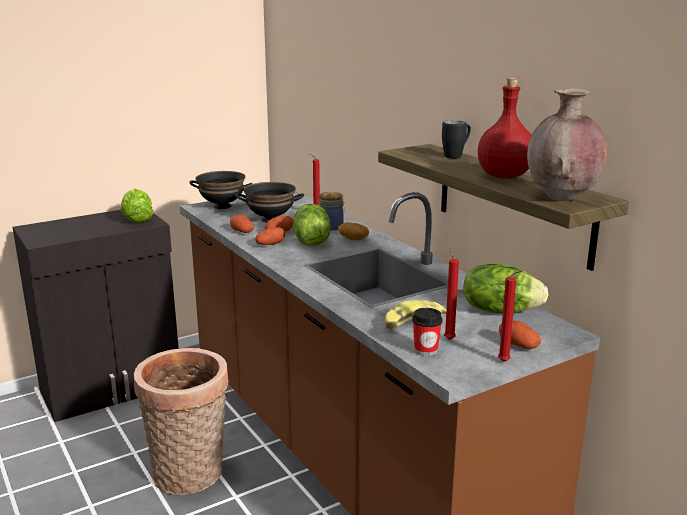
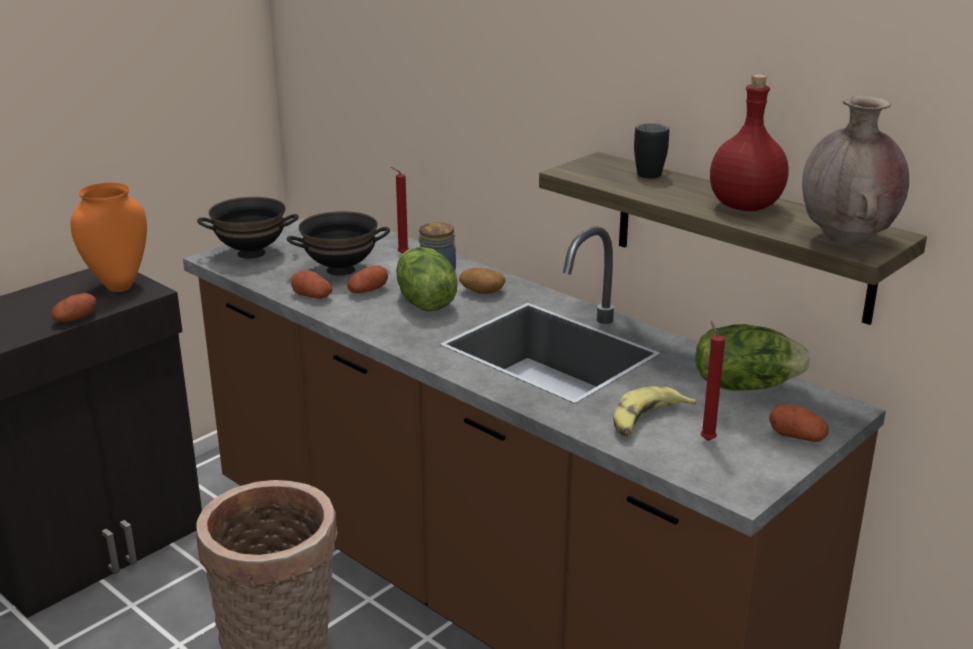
camera: 15 degrees left, 5 degrees up
lettuce [121,189,154,223] -> orange vase [71,182,147,292]
potato [255,227,285,245] -> potato moved to [51,293,96,322]
cup [412,308,443,357] -> none
red candle [498,270,523,362] -> none

